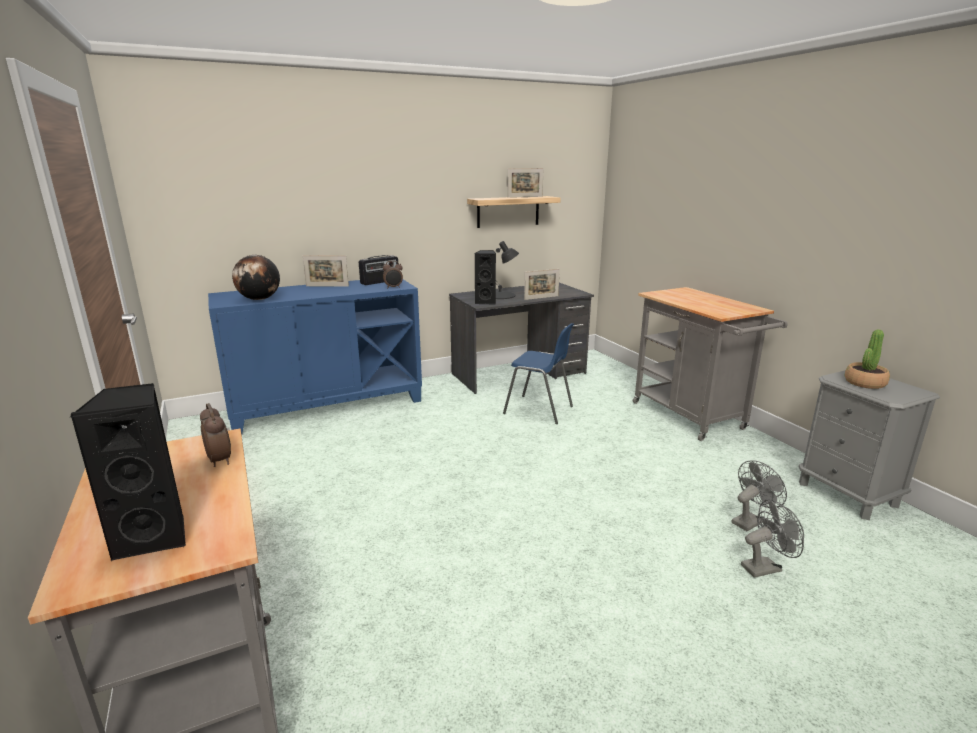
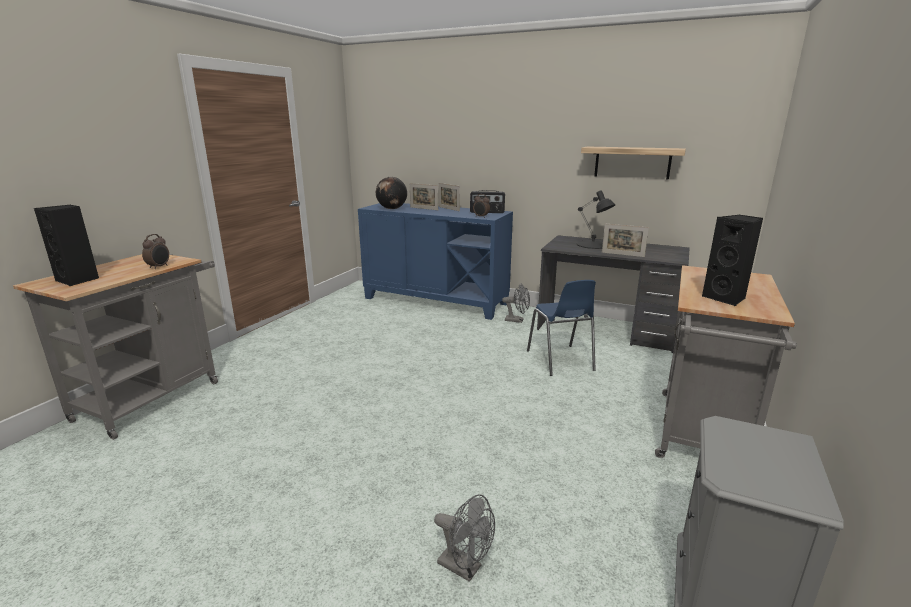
camera: 50 degrees right, 0 degrees up
black speaker [475,250,496,305] -> black speaker moved to [702,215,763,306]
picture frame [507,168,543,198] -> picture frame moved to [410,183,438,210]
grey fan [731,460,787,531] -> grey fan moved to [502,284,530,323]
potted plant [845,329,890,389] -> none

